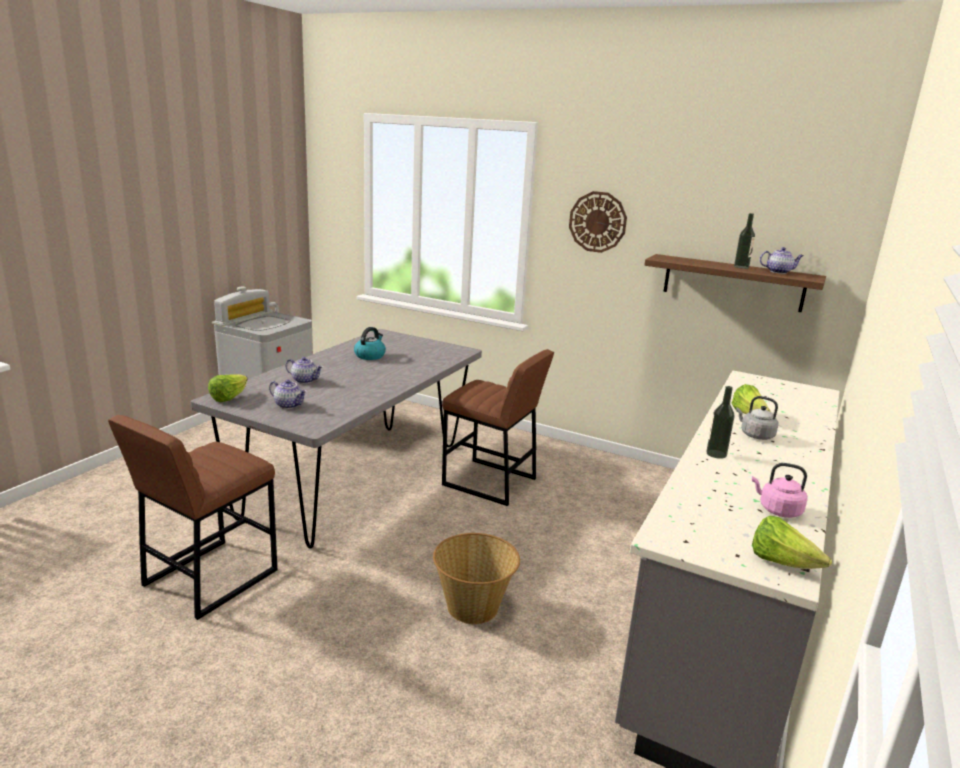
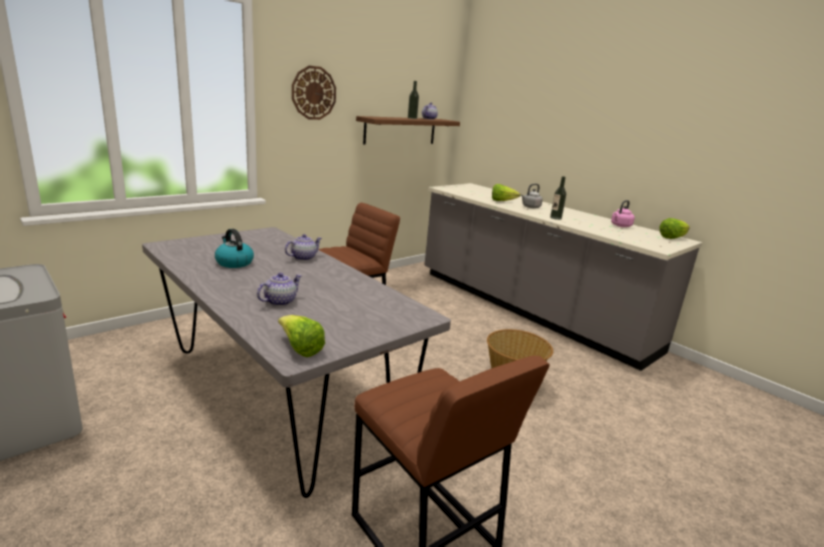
camera: 70 degrees left, 0 degrees up
teapot [269,380,307,409] -> teapot moved to [285,234,322,261]

